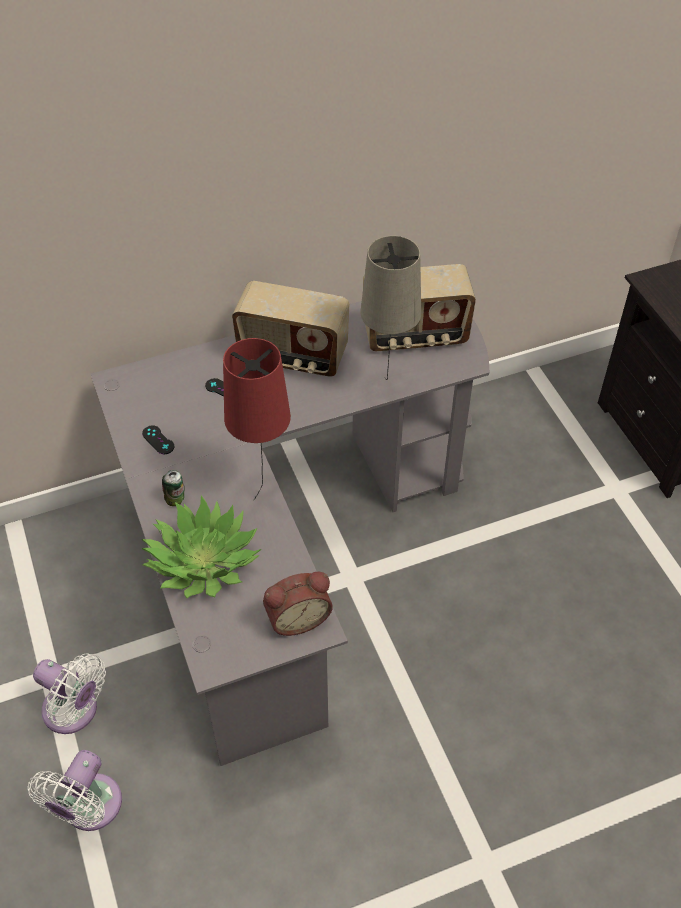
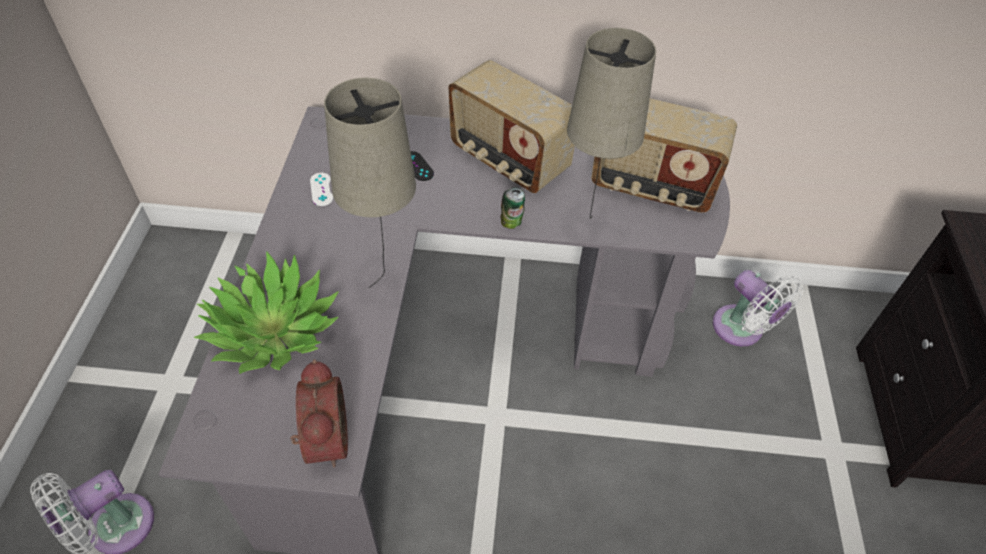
camera: 25 degrees right, 0 degrees up
white fan [33,653,106,734] -> white fan moved to [713,270,803,347]
black game controller [142,425,175,454] -> white game controller [310,173,333,206]
can [162,470,185,506] -> can moved to [500,188,525,229]
red table lamp [223,338,291,500] -> beige table lamp [324,78,416,288]
alarm clock [263,572,333,636] -> alarm clock turned 105 degrees counterclockwise [290,359,348,468]

